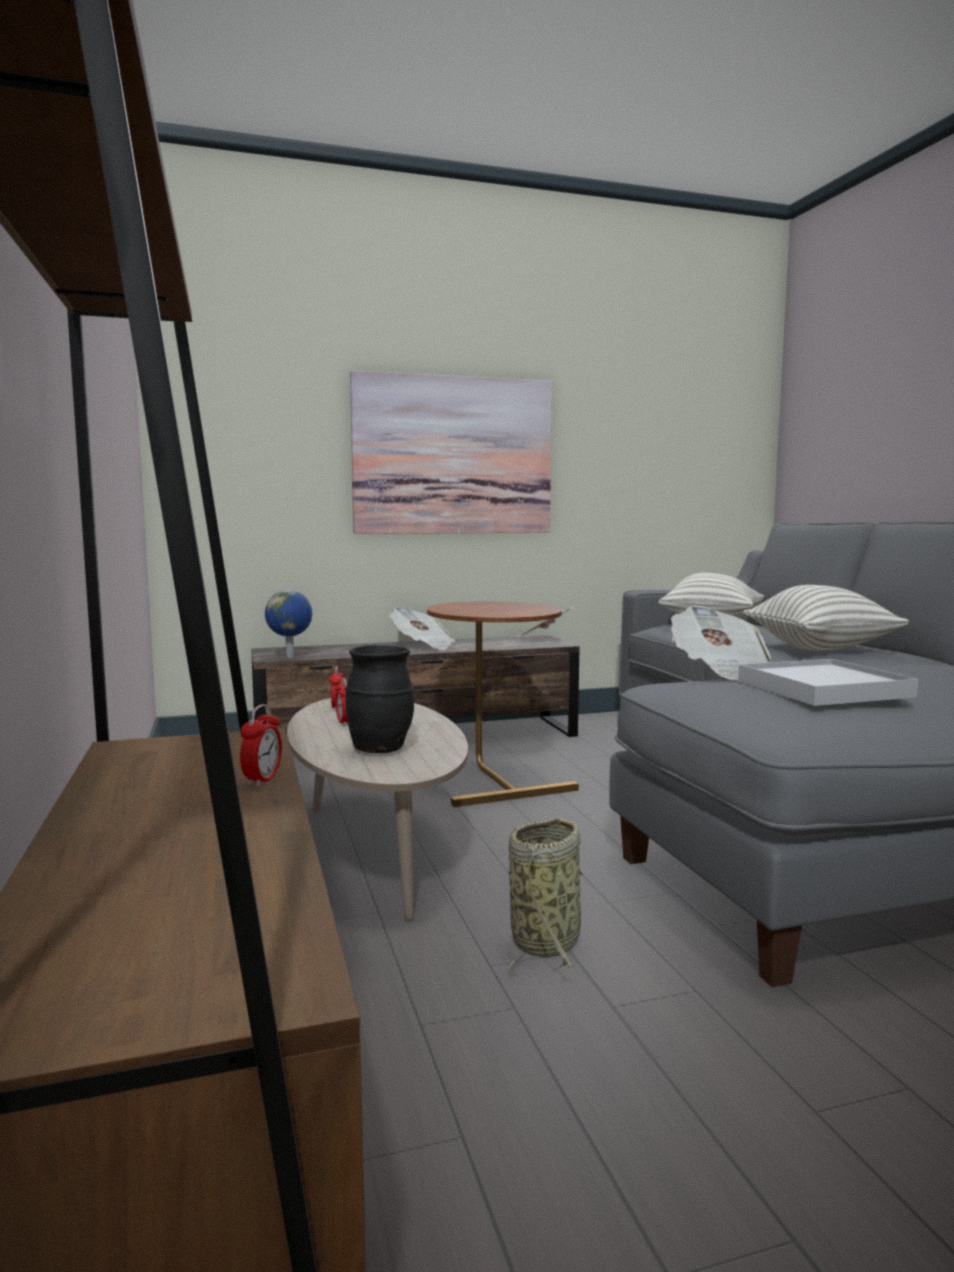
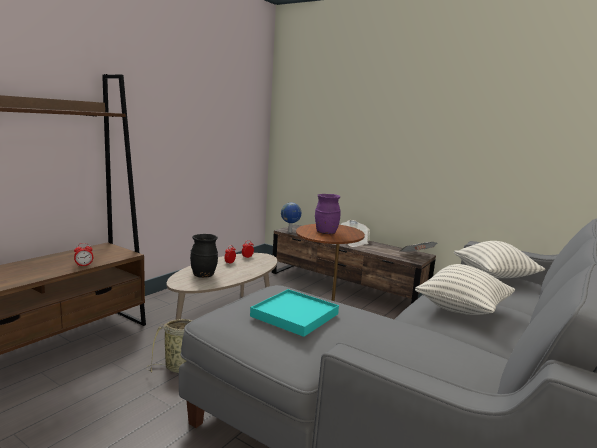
camera: 50 degrees right, 5 degrees up
picture [350,370,552,534] -> none
newspaper [671,606,771,680] -> none
white tray [738,659,918,706] -> turquoise tray [250,289,339,337]
none -> purple vase [315,194,341,234]

